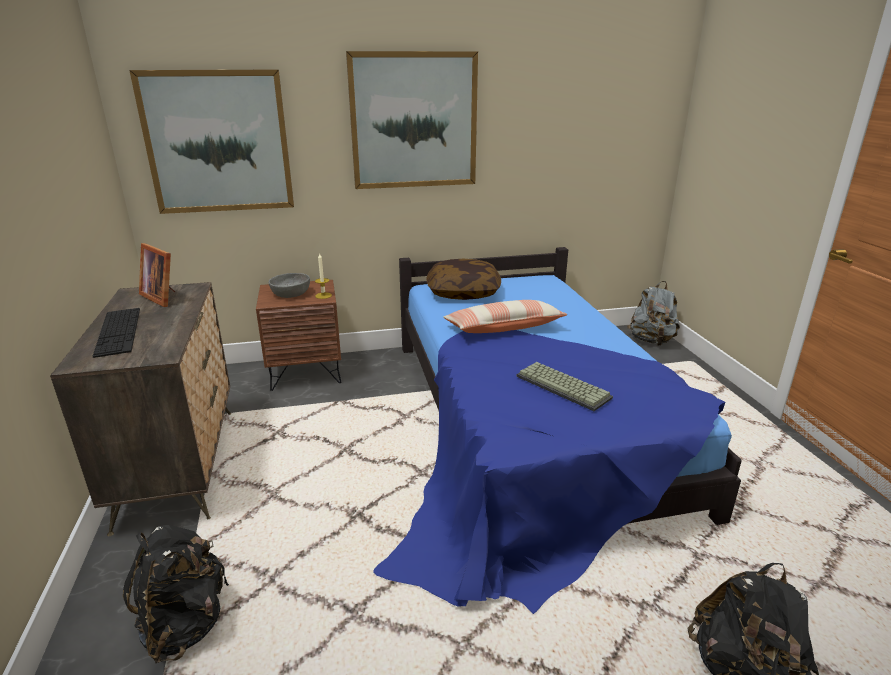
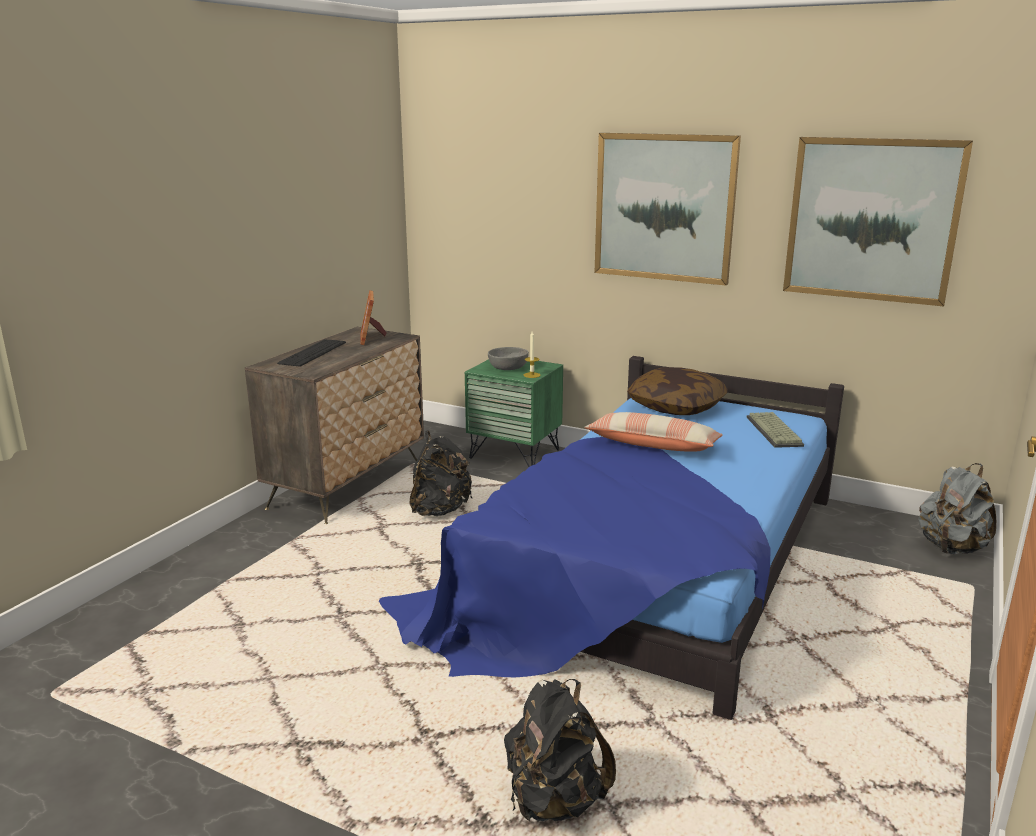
camera: 40 degrees right, 5 degrees down
black backpack [123,525,229,664] -> black backpack moved to [409,430,472,516]
picture [129,70,294,214] -> picture moved to [783,137,973,306]
brown nightstand [256,280,341,391] -> green nightstand [465,359,563,467]
keyboard [517,362,613,411] -> keyboard moved to [747,412,804,448]

